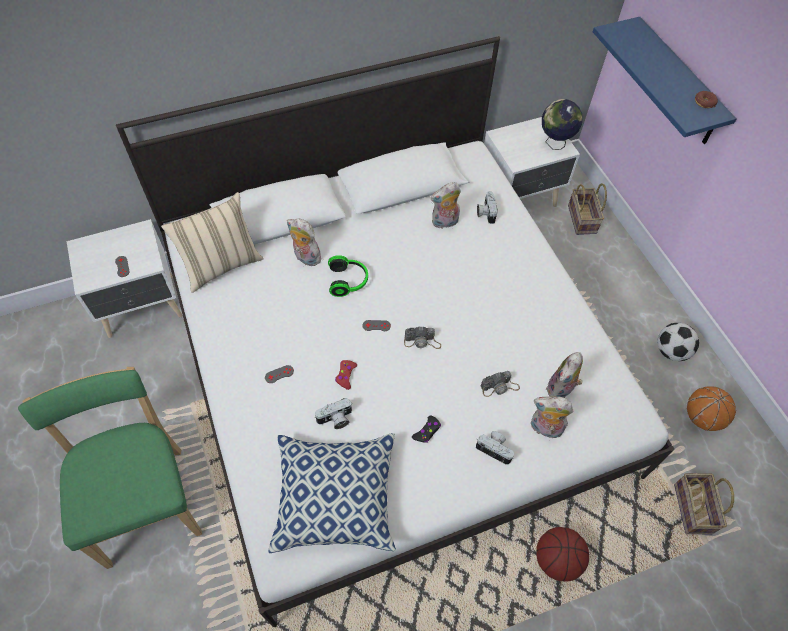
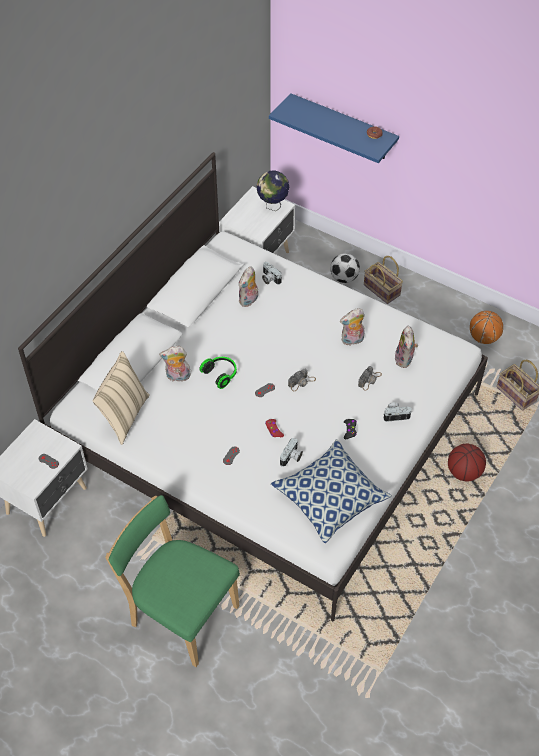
camera: 35 degrees left, 5 degrees down
plush toy [531,396,573,438] -> plush toy moved to [340,308,365,346]
basket [568,183,607,235] -> basket moved to [364,256,403,304]
football [657,323,699,361] -> football moved to [330,253,360,283]

